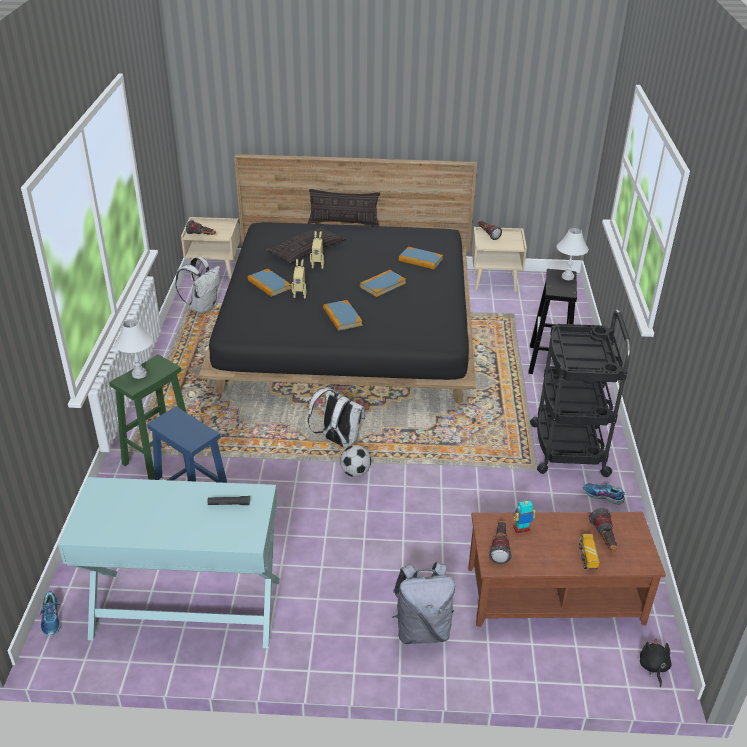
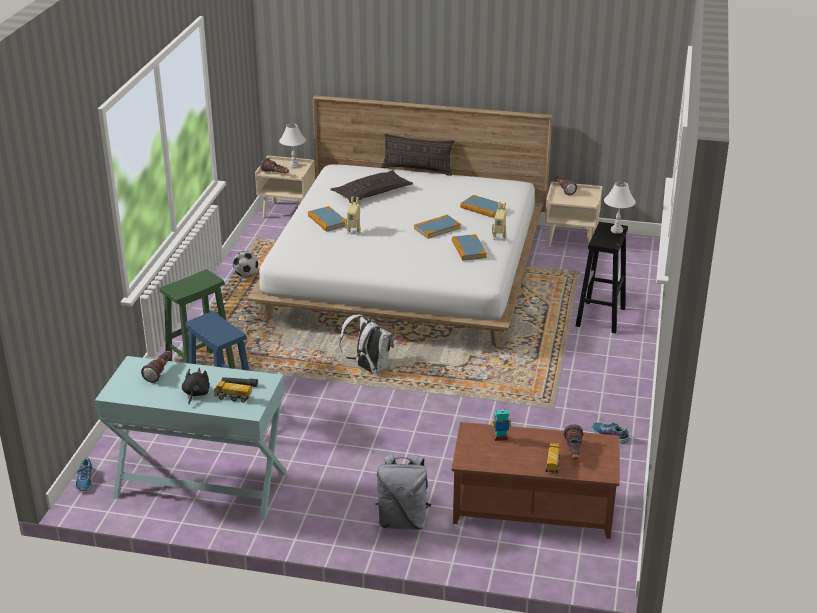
camera: 10 degrees right, 5 degrees down
white table lamp [115,319,153,379] -> white table lamp moved to [279,124,306,169]
white backpack [175,256,220,314] -> none
black bed [199,154,477,404] -> white bed [247,96,553,347]
toy robot [310,231,324,269] -> toy robot moved to [492,202,507,241]
book [323,300,363,331] -> book moved to [452,234,487,261]
football [340,445,371,477] -> football moved to [233,251,258,277]
flashlight [488,521,512,564] -> flashlight moved to [141,351,171,383]
black cart [530,310,631,477] -> none
black plush toy [640,638,672,687] -> black plush toy moved to [182,368,210,404]
none -> toy truck [214,381,252,403]

